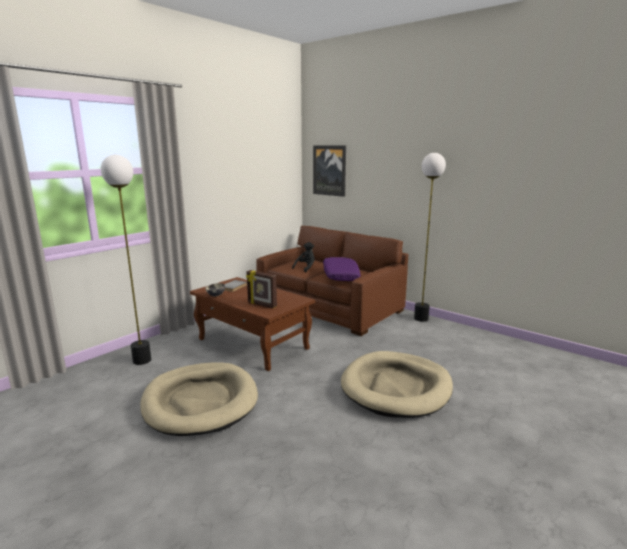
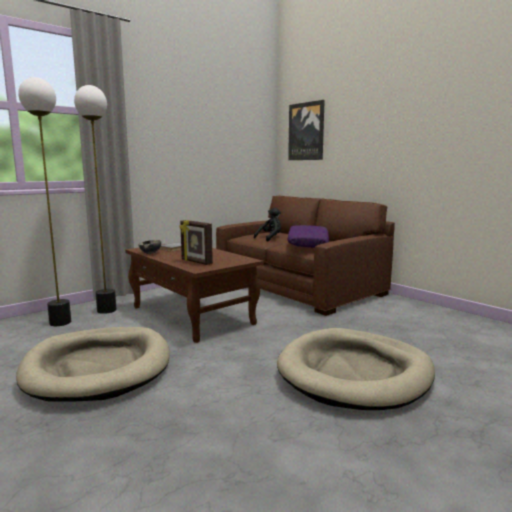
camera: 10 degrees right, 5 degrees down
floor lamp [414,153,446,322] -> floor lamp moved to [74,85,117,314]

